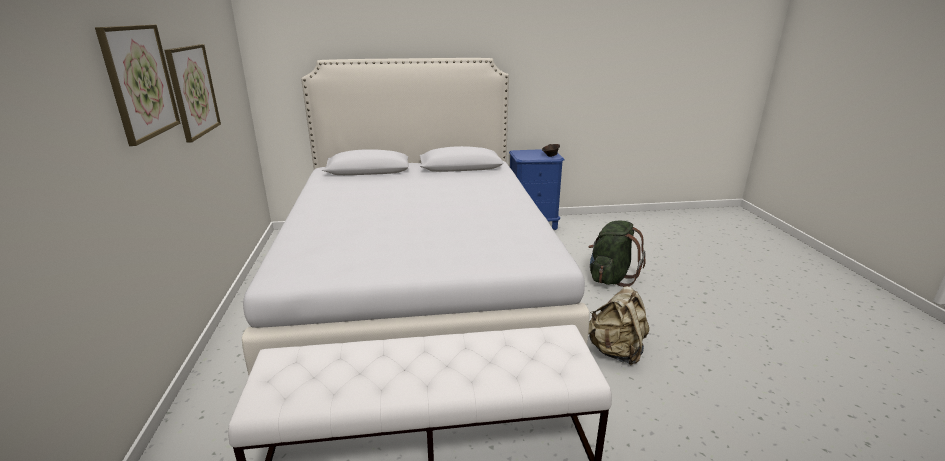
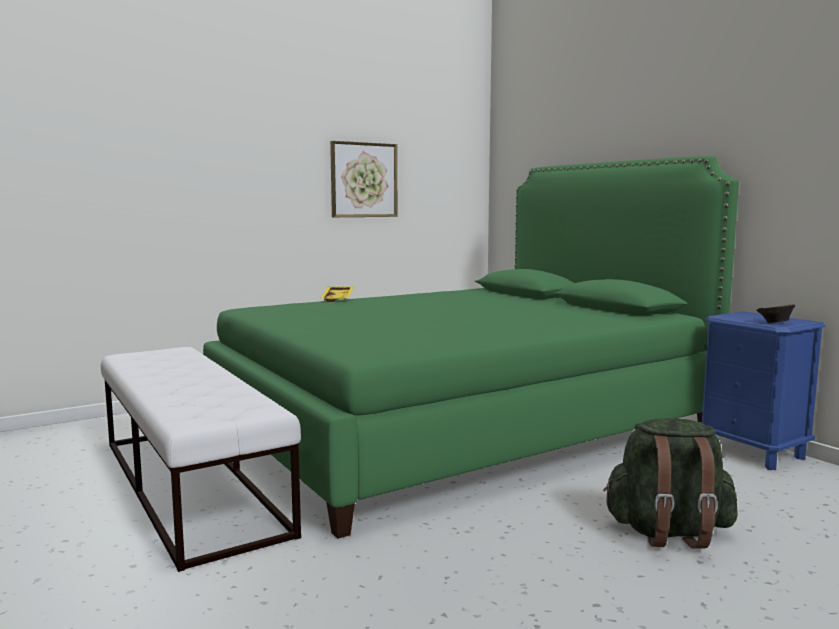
camera: 65 degrees right, 15 degrees down
picture [95,25,180,146] -> none
white bed [242,58,589,375] -> green bed [203,156,739,539]
beige backpack [588,286,649,366] -> none
none -> yellow tray [320,286,354,302]

